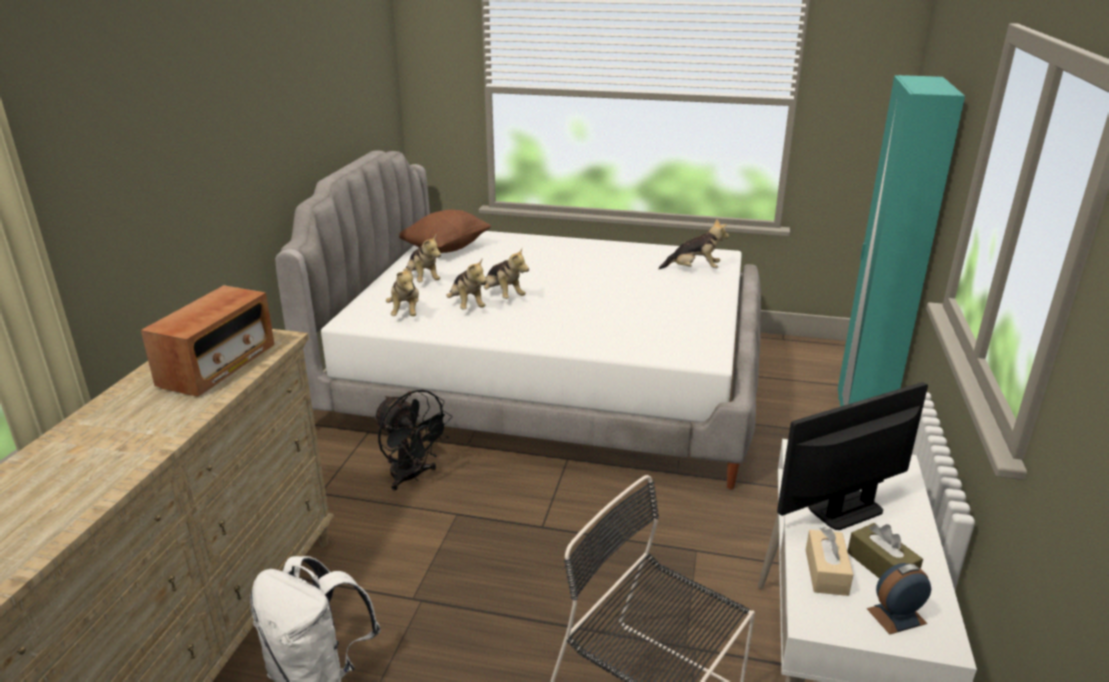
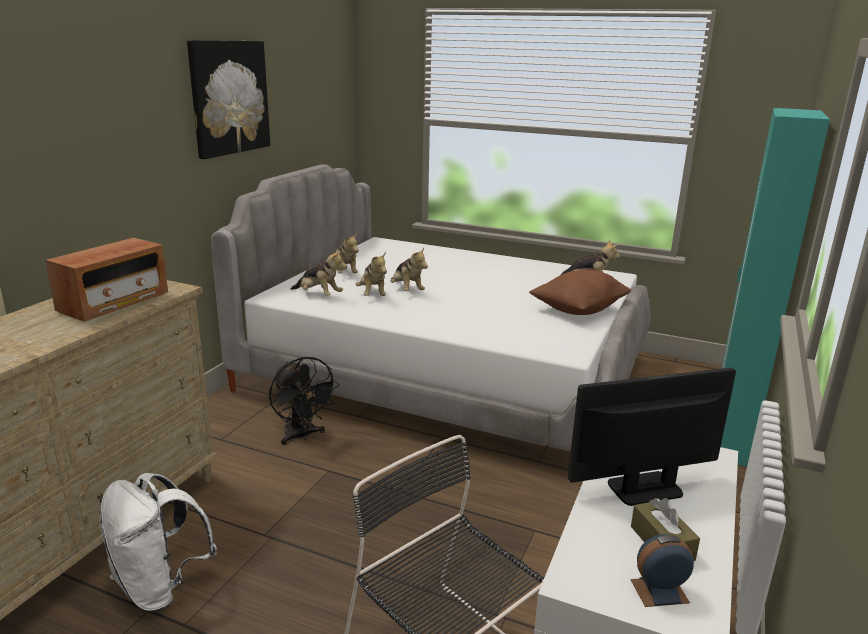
camera: 10 degrees right, 5 degrees down
plush toy [386,266,419,316] -> plush toy turned 60 degrees counterclockwise [291,248,347,296]
brown pillow [399,210,491,253] -> brown pillow moved to [529,269,631,315]
beige tissue box [806,527,853,596] -> none
none -> picture [187,40,270,159]

